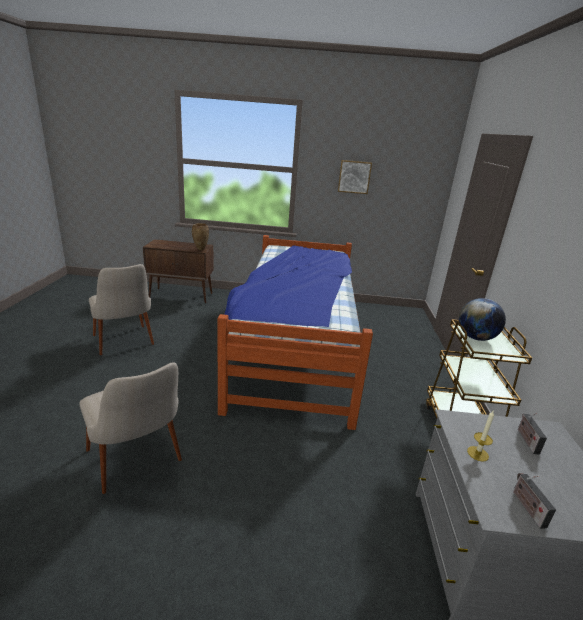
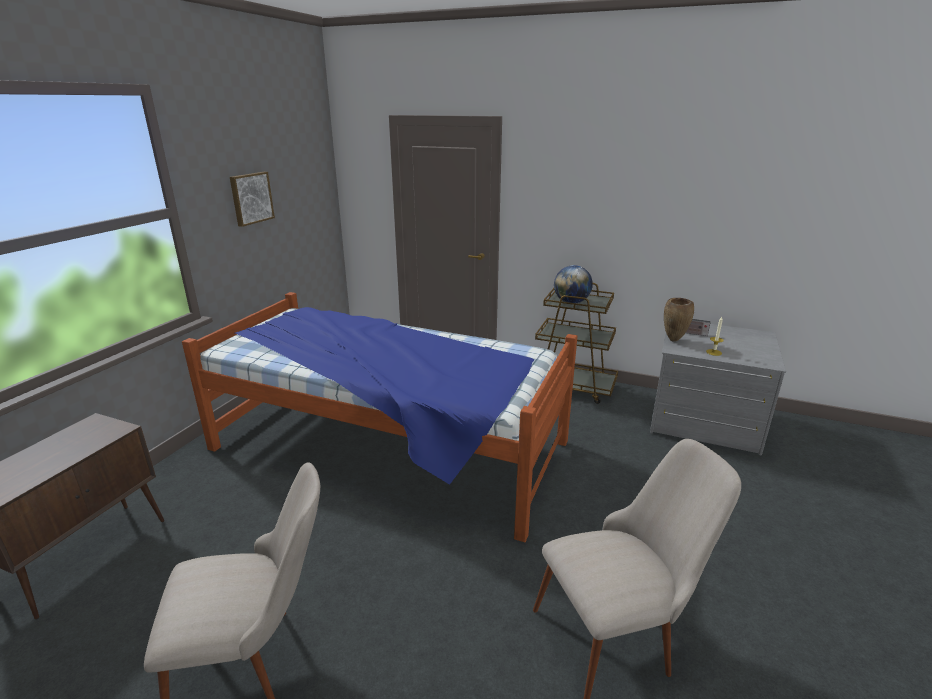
camera: 70 degrees left, 0 degrees up
brown vase [192,223,209,250] -> brown vase moved to [664,298,694,342]
radio [513,473,556,529] -> none

